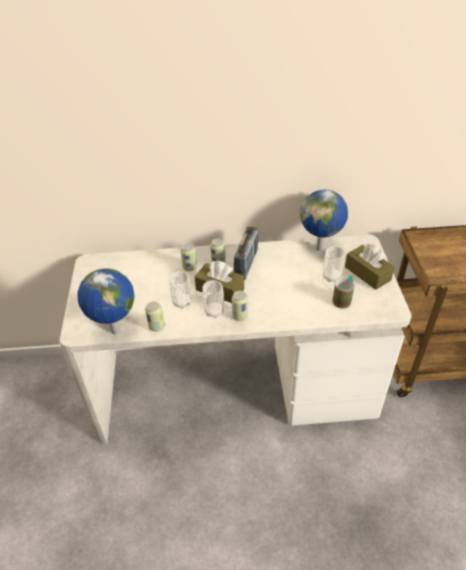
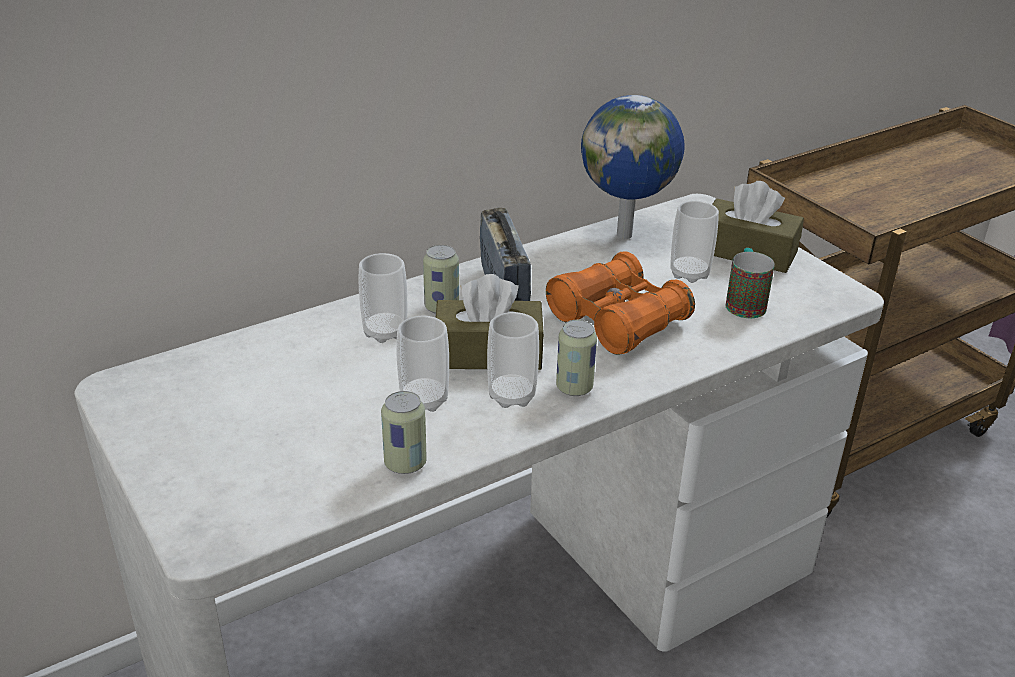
camera: 30 degrees left, 10 degrees down
globe [77,268,134,335] -> none
can [181,243,197,271] -> cup [359,253,407,343]
none -> orange binoculars [546,251,695,355]

